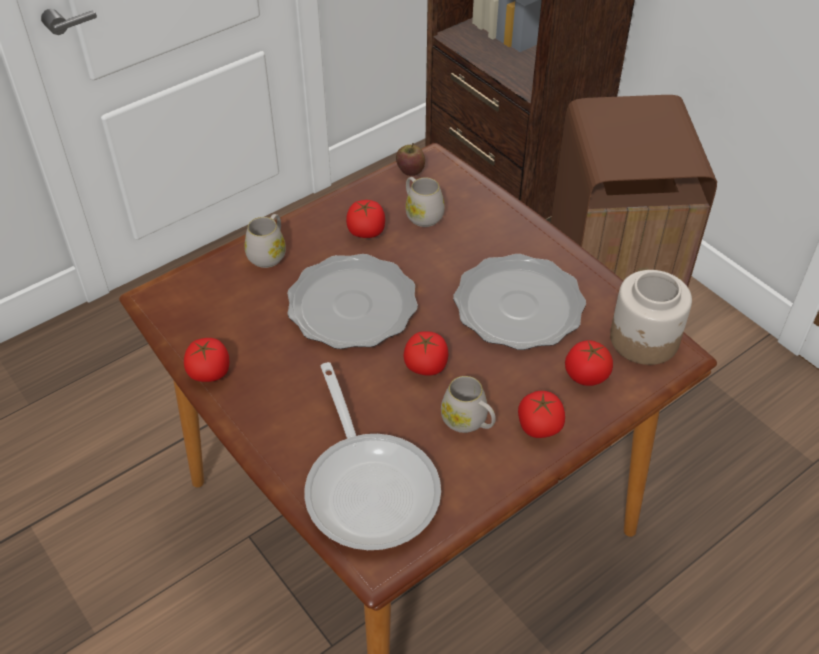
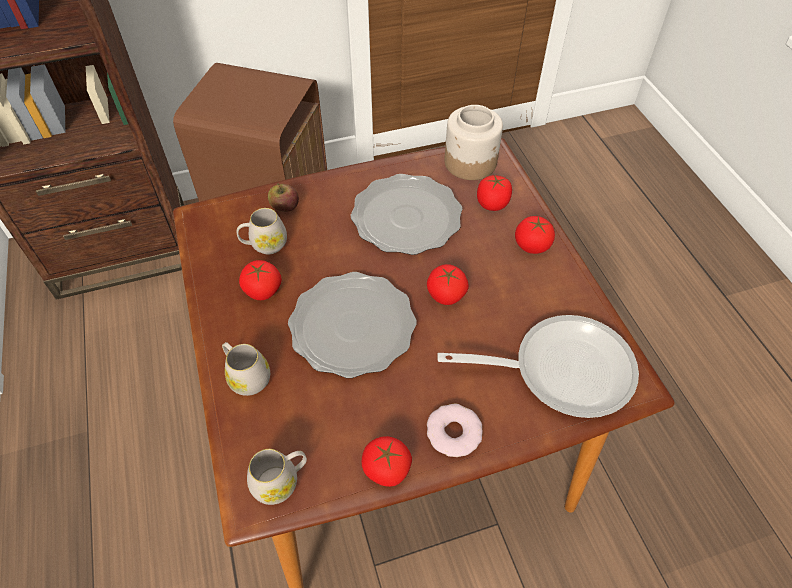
camera: 70 degrees left, 5 degrees up
apple [396,143,425,176] -> apple moved to [268,183,299,212]
white mug [441,376,496,433] -> white mug moved to [247,449,307,505]
none -> donut [427,404,483,457]

